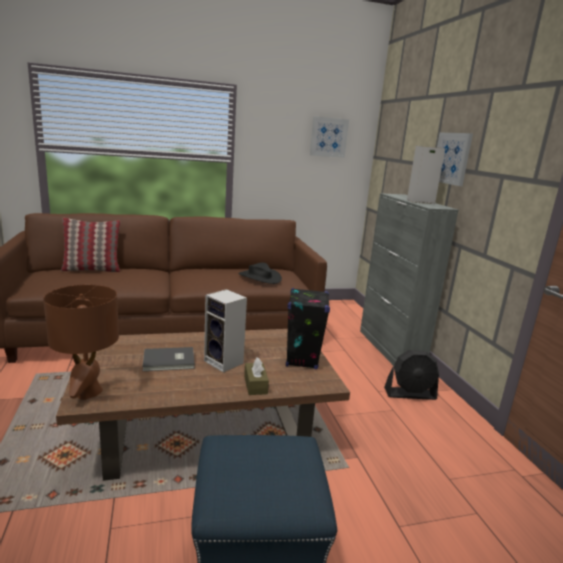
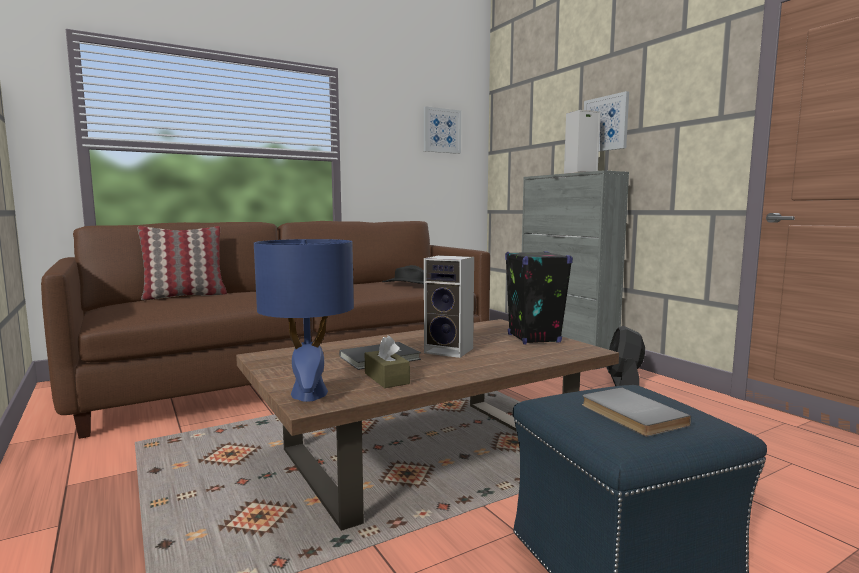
camera: 15 degrees left, 10 degrees down
brown table lamp [43,285,119,400] -> blue table lamp [254,239,354,402]
brown tissue box [244,357,269,395] -> brown tissue box moved to [365,335,410,388]
black fan [384,350,439,400] -> black fan turned 120 degrees clockwise [607,326,645,386]
none -> grey book [582,388,691,436]

